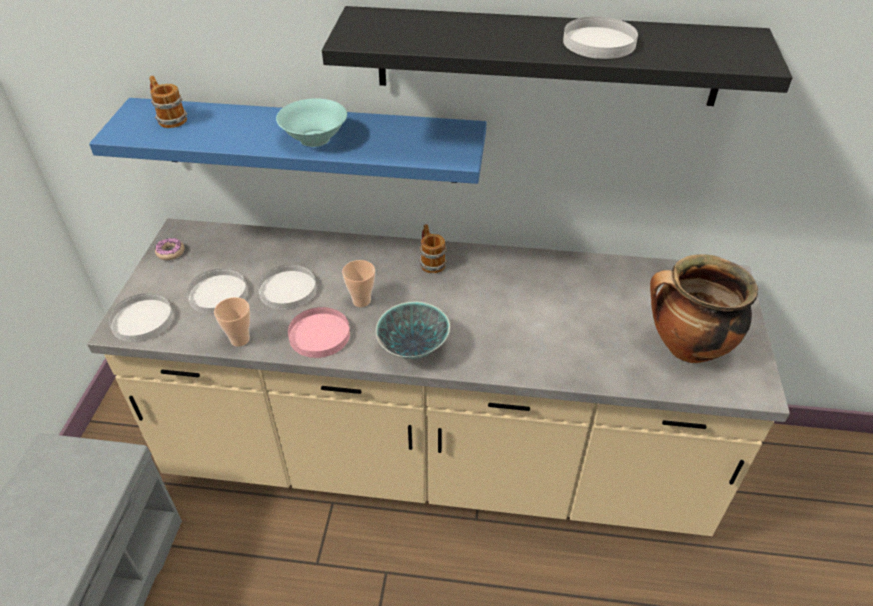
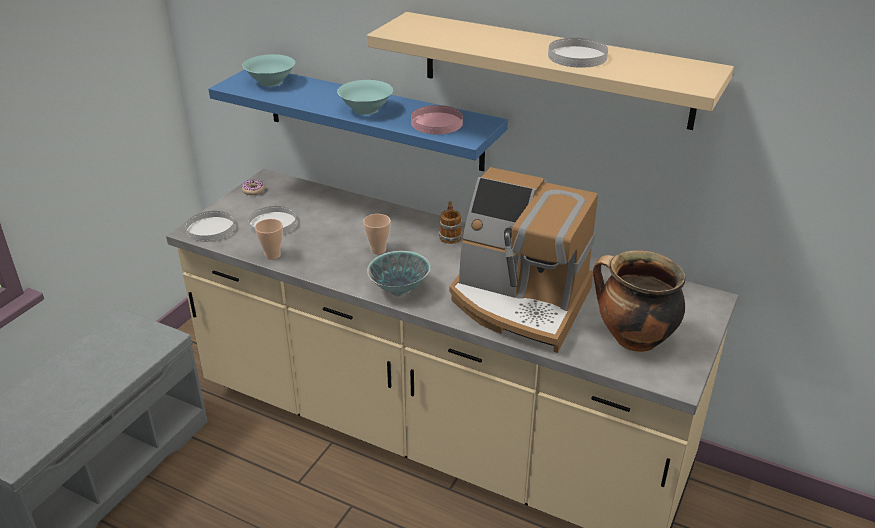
camera: 20 degrees right, 10 degrees down
mug [149,76,187,128] -> turquoise bowl [242,54,295,87]
white plate [258,265,317,310] -> none
pink plate [288,307,350,358] -> pink plate moved to [411,105,463,134]
black shelf [322,6,793,106] -> beige shelf [367,12,734,130]
none -> coffee machine [450,167,598,353]

